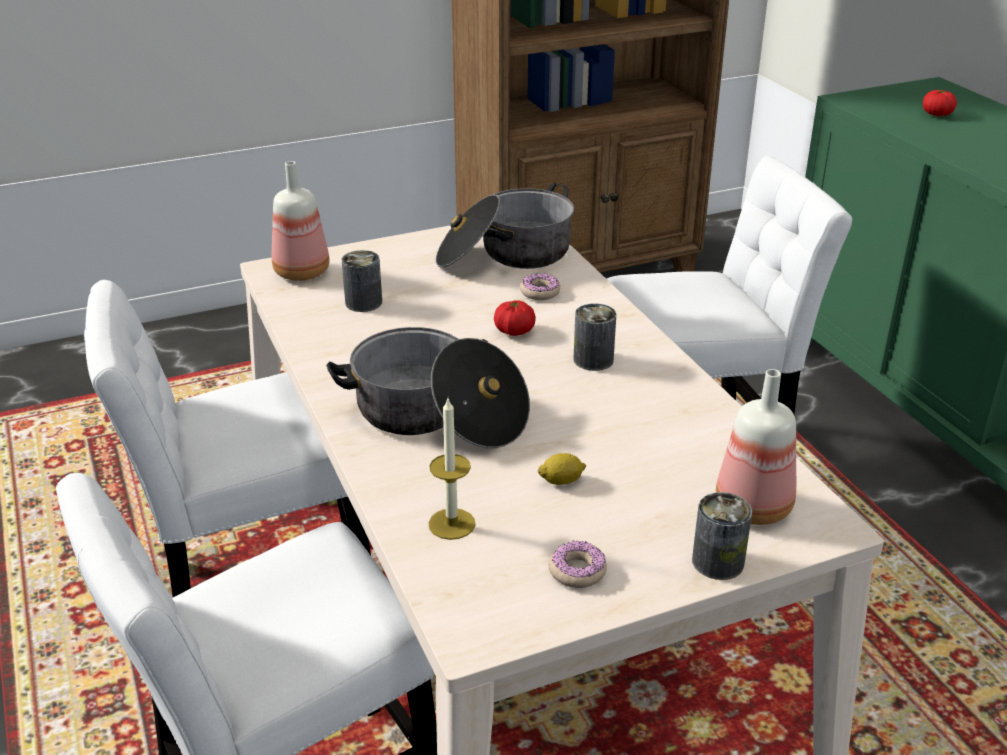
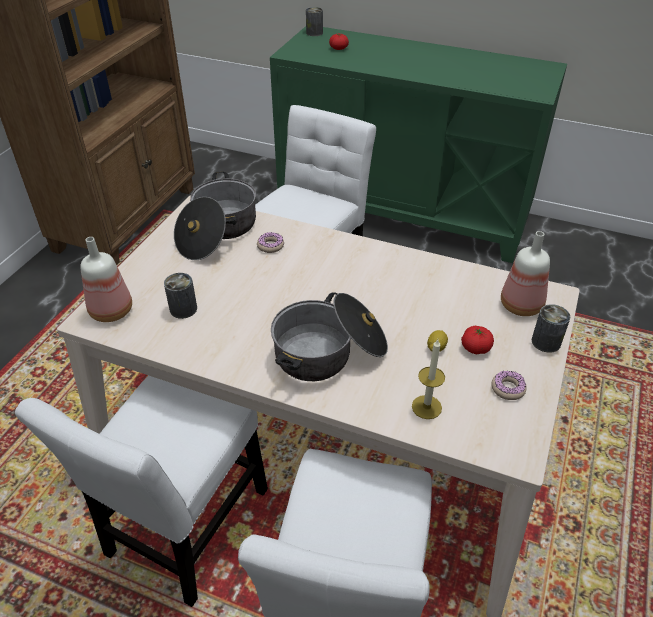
camera: 45 degrees left, 10 degrees up
tomato [494,300,536,336] -> tomato moved to [461,326,494,354]
can [573,303,616,371] -> can moved to [306,7,323,36]

